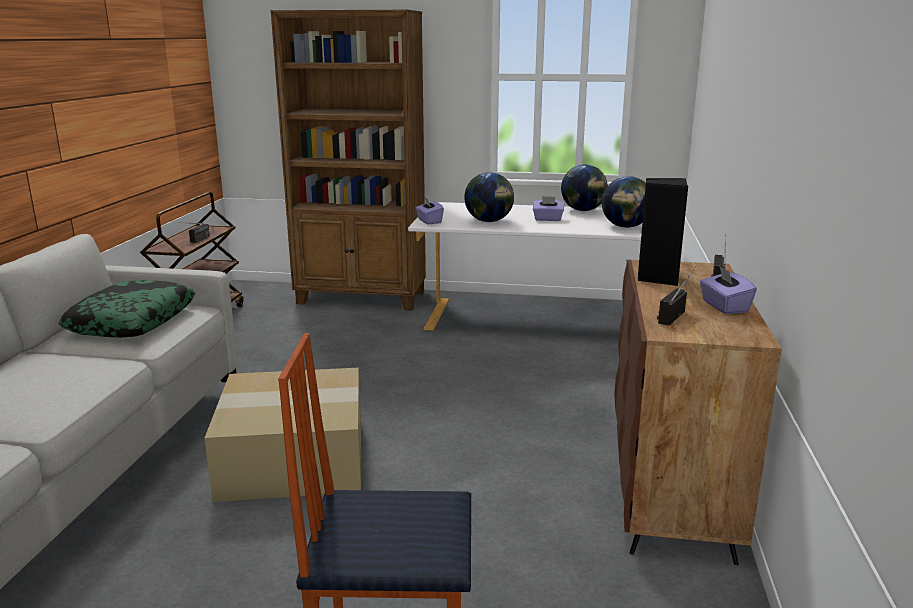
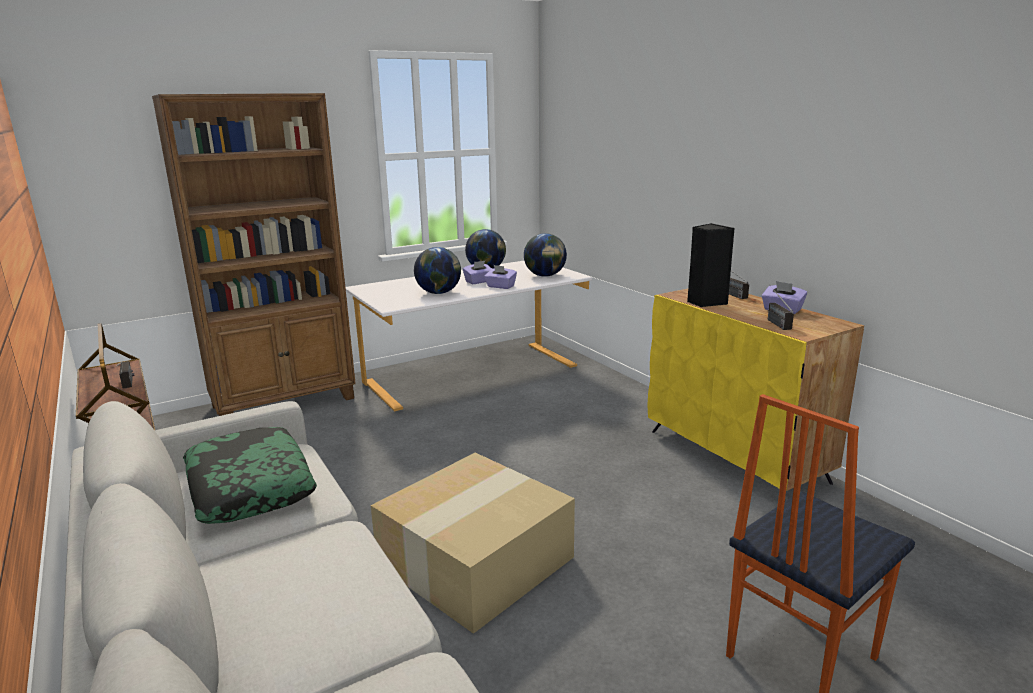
camera: 40 degrees left, 0 degrees up
purple tissue box [415,198,444,224] -> purple tissue box moved to [484,265,517,289]
brown cabinet [614,260,782,565] -> yellow cabinet [648,289,864,491]

